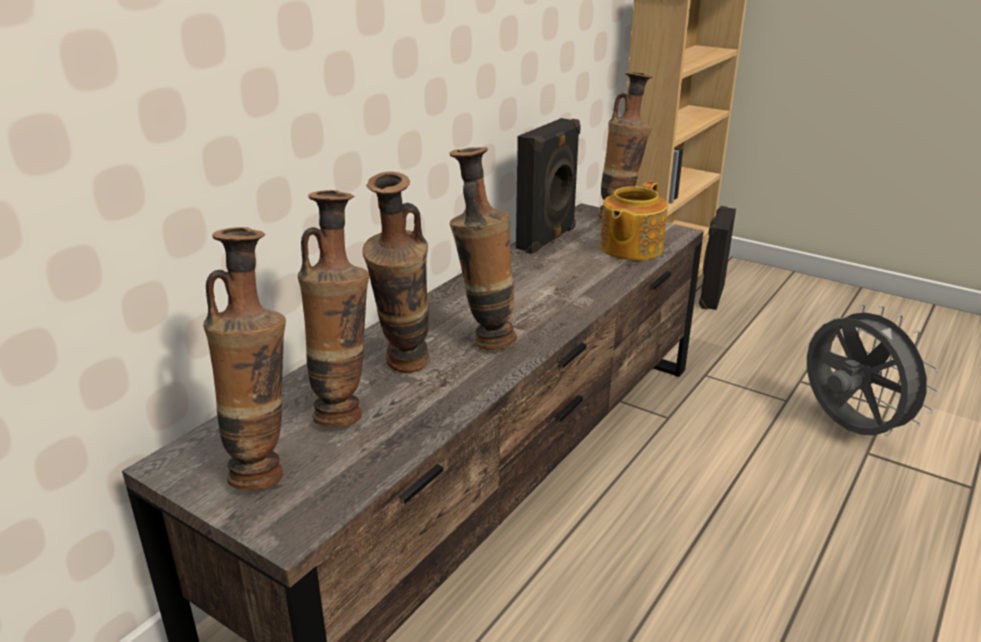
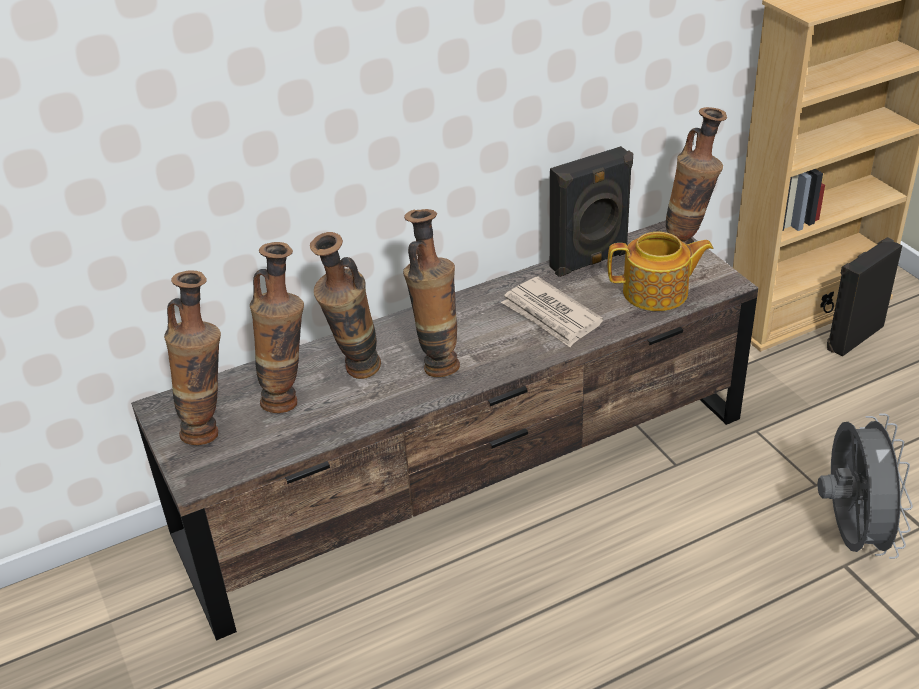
camera: 30 degrees right, 10 degrees up
teapot [600,181,668,260] -> teapot turned 150 degrees counterclockwise [608,232,713,311]
none -> newspaper [501,276,603,347]

